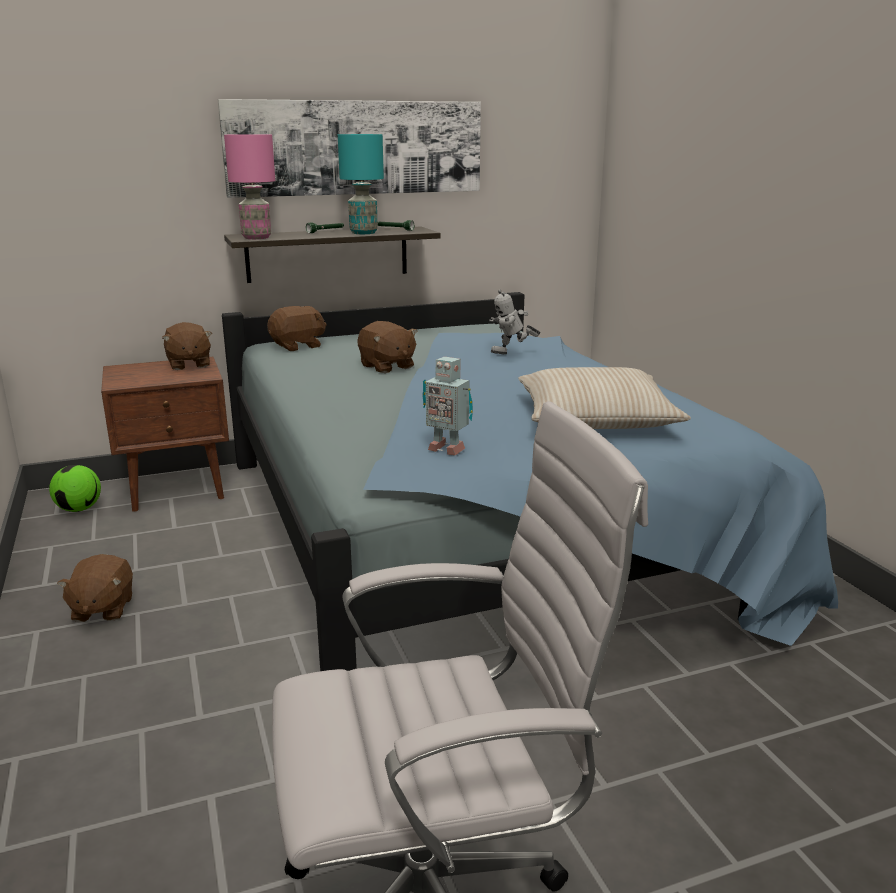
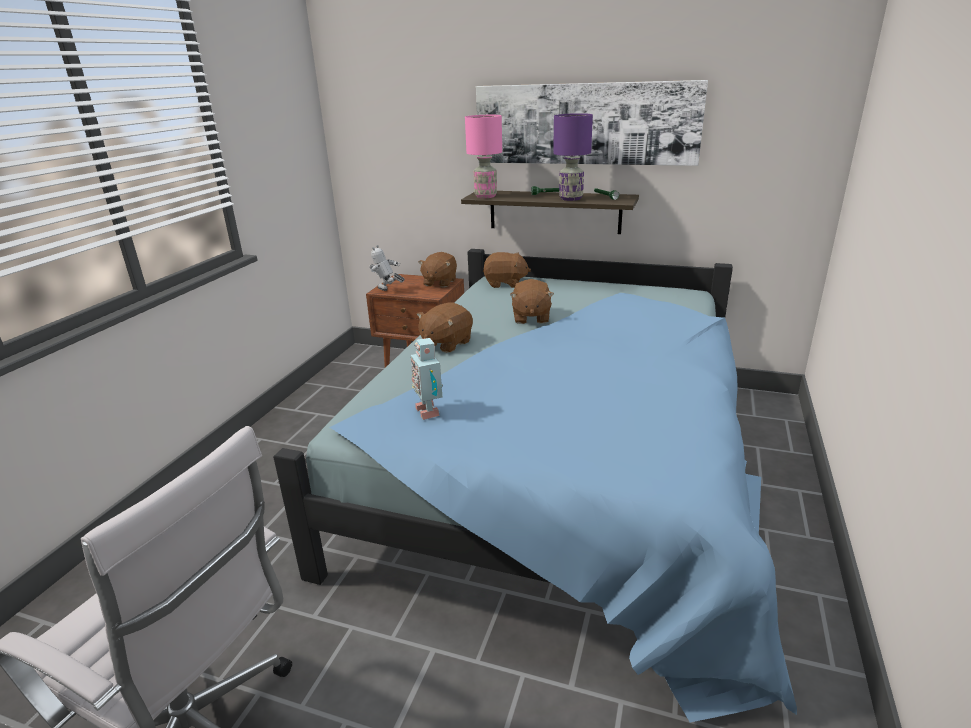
camera: 40 degrees right, 5 degrees up
football [49,465,101,512] -> none
brown plush toy [57,554,133,622] -> brown plush toy moved to [416,302,473,353]
turquoise table lamp [338,134,384,234] -> purple table lamp [553,113,593,201]
toy robot [489,290,541,355] -> toy robot moved to [370,245,405,291]
beige pillow [518,367,691,429] -> none

